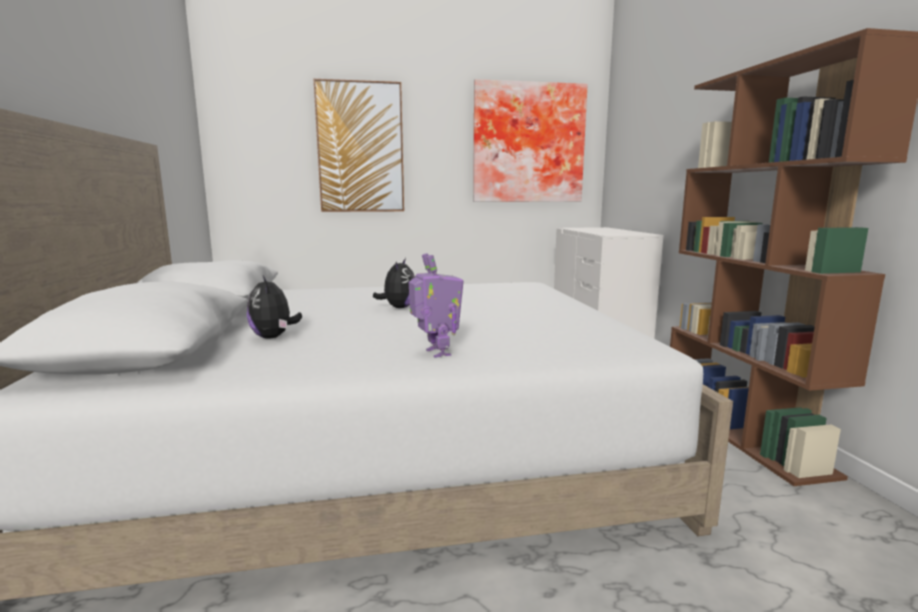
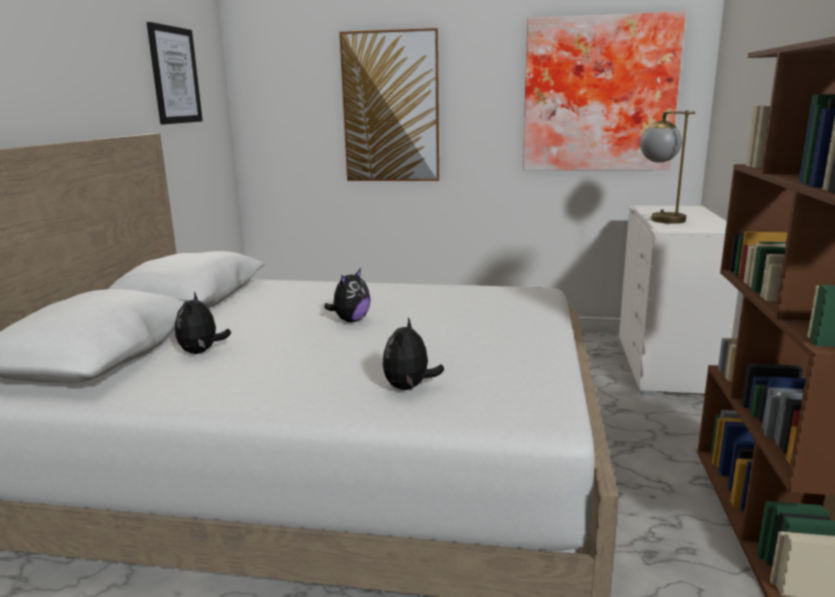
camera: 20 degrees right, 5 degrees up
toy robot [409,253,464,358] -> none
none -> picture [147,22,203,125]
none -> plush toy [382,317,444,390]
none -> table lamp [640,111,695,224]

